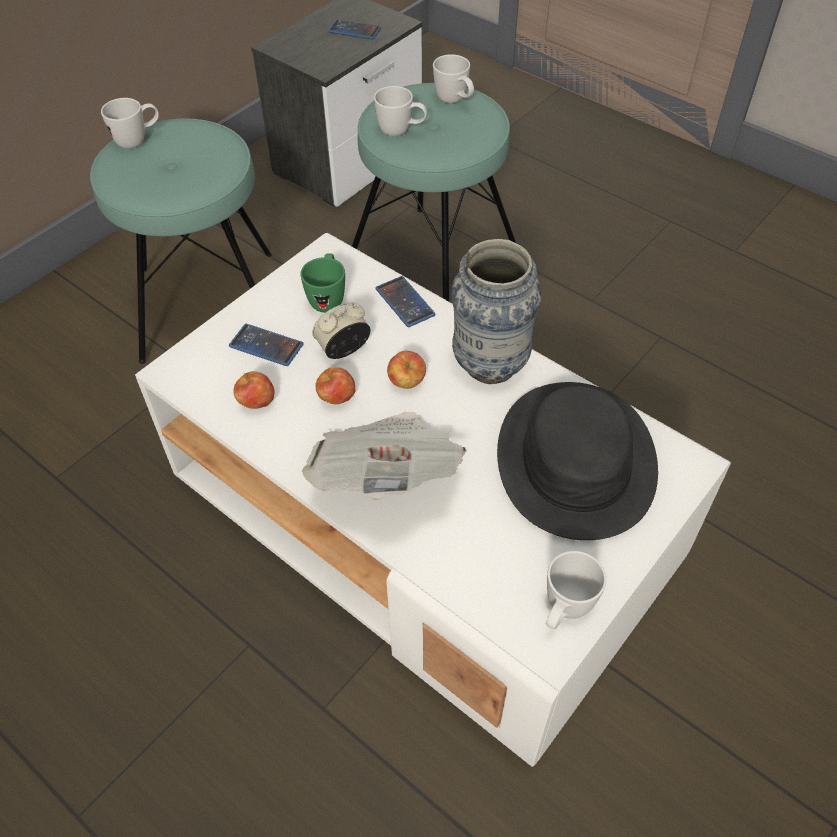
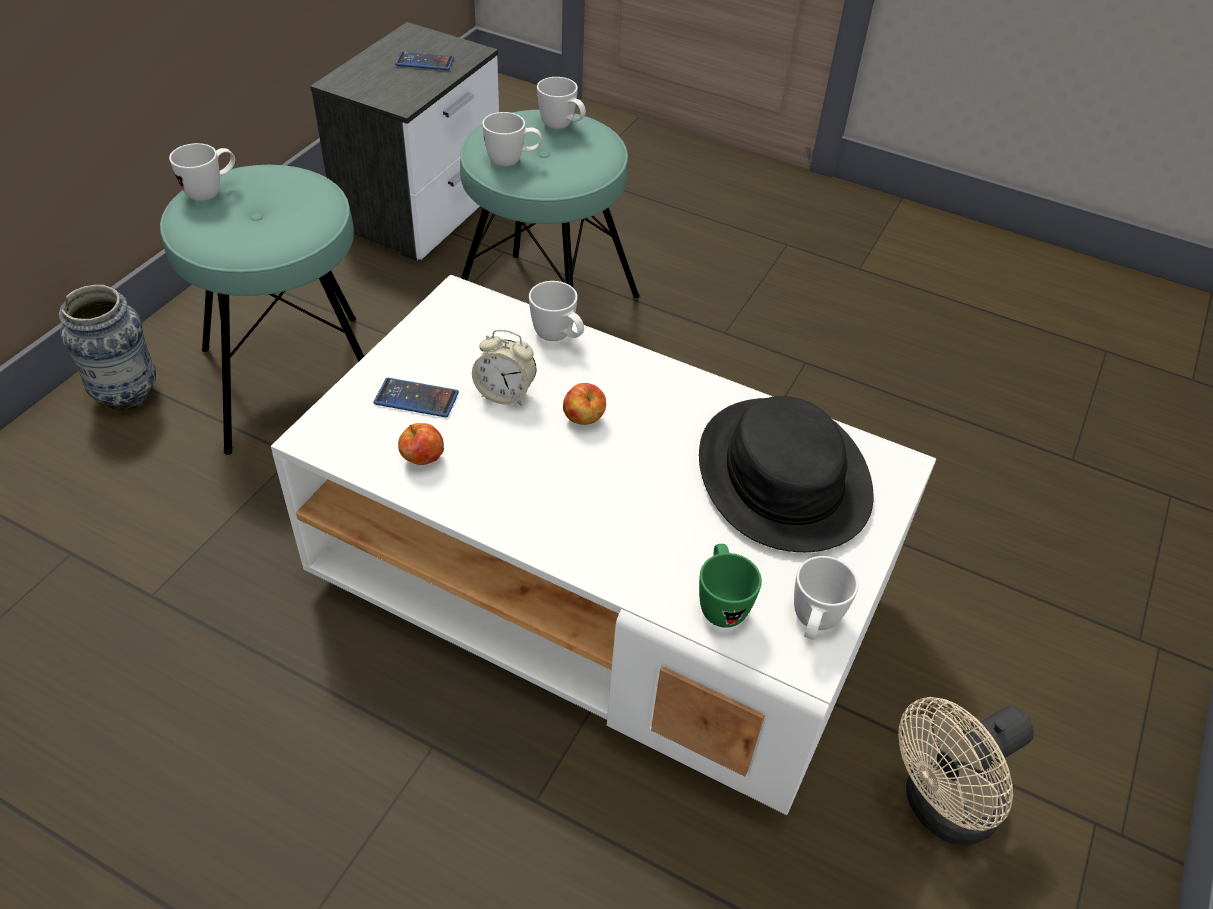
camera: 15 degrees left, 5 degrees down
green mug [300,253,345,313] -> green mug moved to [699,544,762,628]
newspaper [302,412,467,500] -> none
alarm clock [312,302,371,359] -> alarm clock turned 120 degrees counterclockwise [472,330,537,406]
apple [315,367,355,404] -> none
phone [375,276,436,327] -> white mug [529,281,584,341]
vase [451,239,542,384] -> vase moved to [59,285,156,411]
none -> beige fan [898,697,1034,845]

